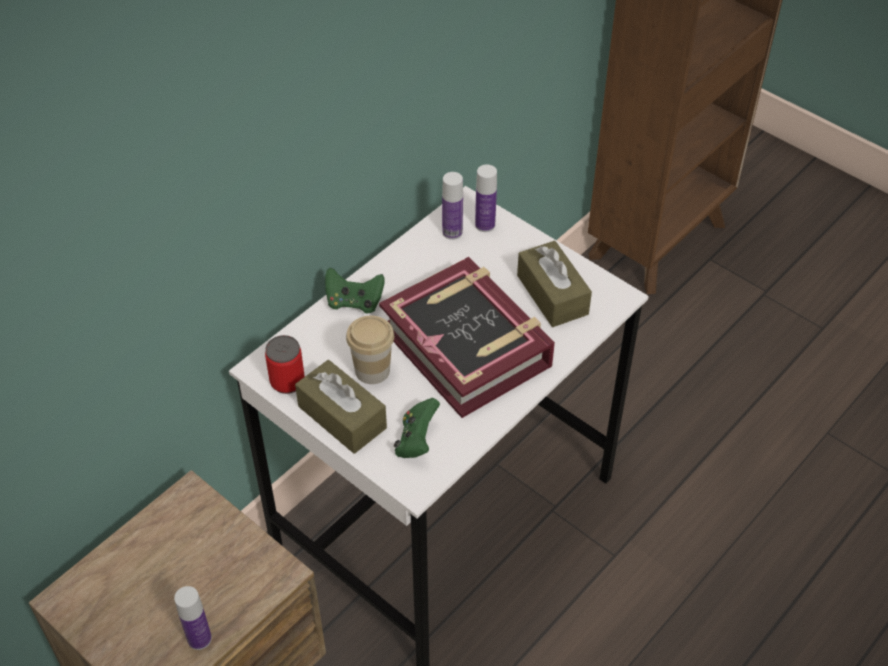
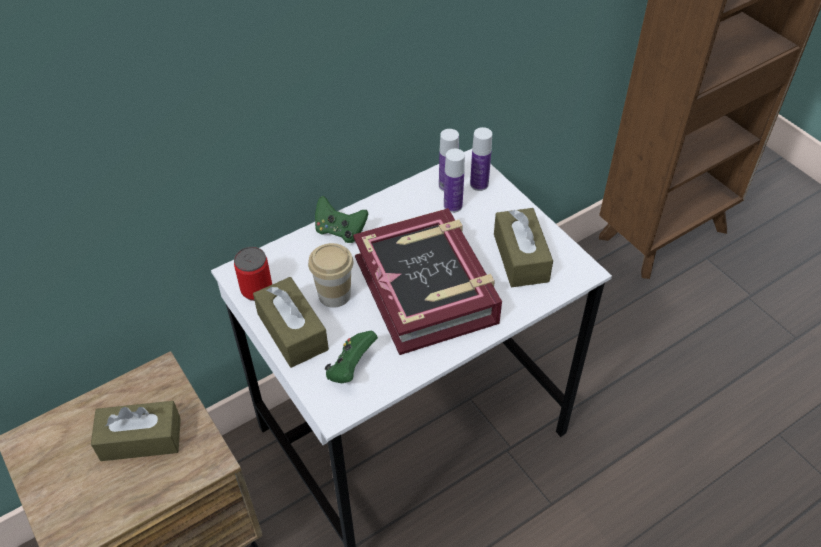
camera: 15 degrees right, 0 degrees up
bottle [174,586,212,650] -> bottle moved to [444,149,465,213]
none -> brown tissue box [91,401,181,461]

